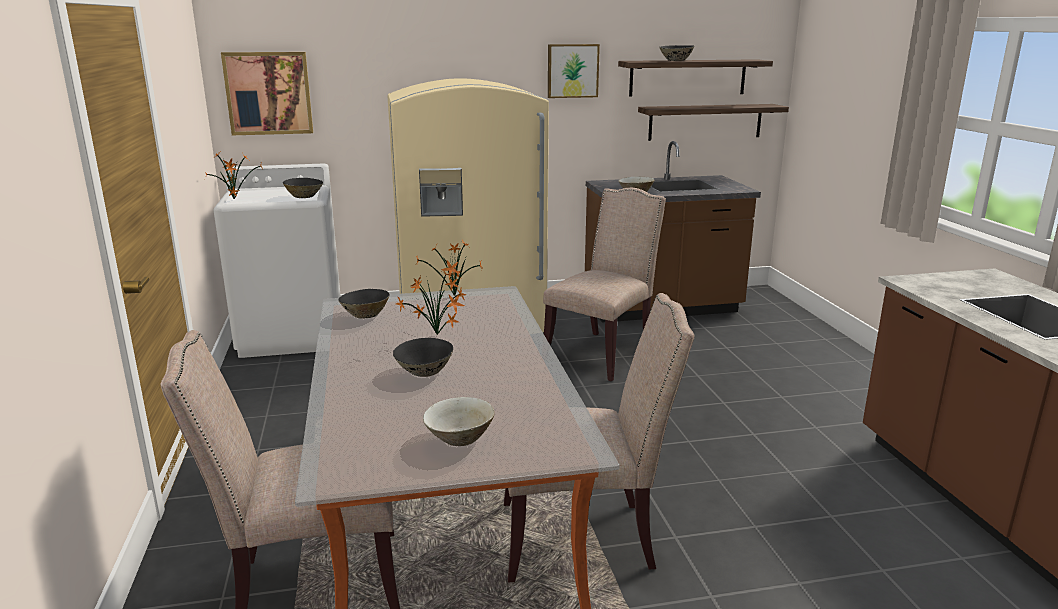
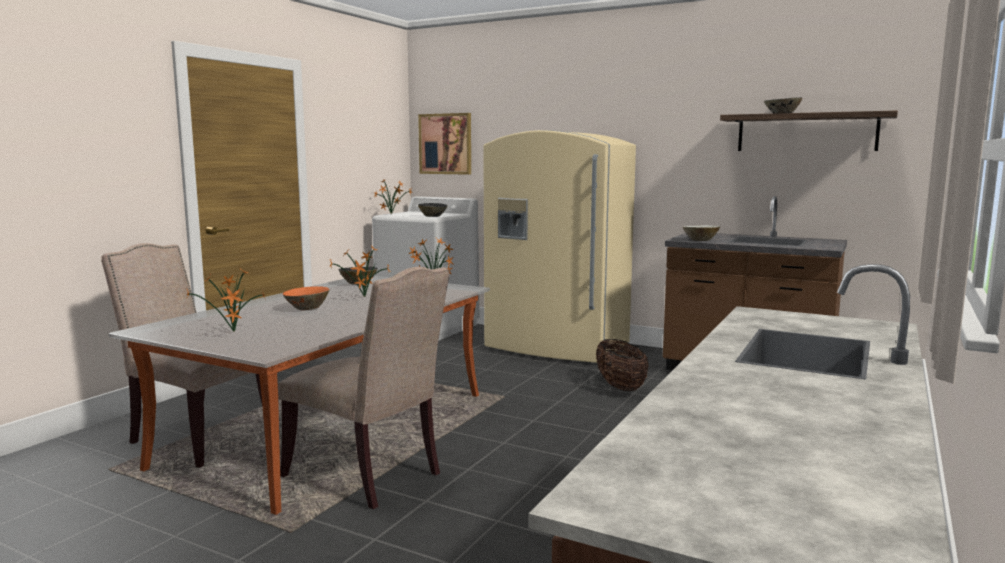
camera: 40 degrees right, 10 degrees down
black bowl [393,338,453,377] -> orange bowl [283,286,330,310]
beige bowl [423,397,495,446] -> potted plant [186,268,267,332]
beige chair [543,188,666,381] -> basket [596,339,648,391]
picture [548,44,600,98] -> none
shelf [638,104,789,141] -> none

